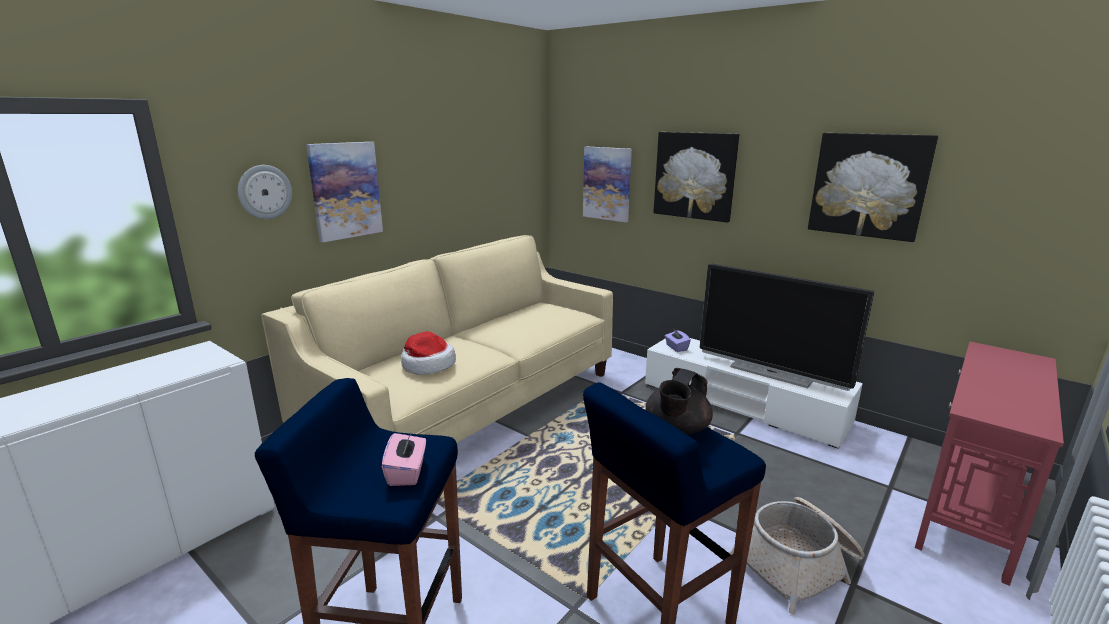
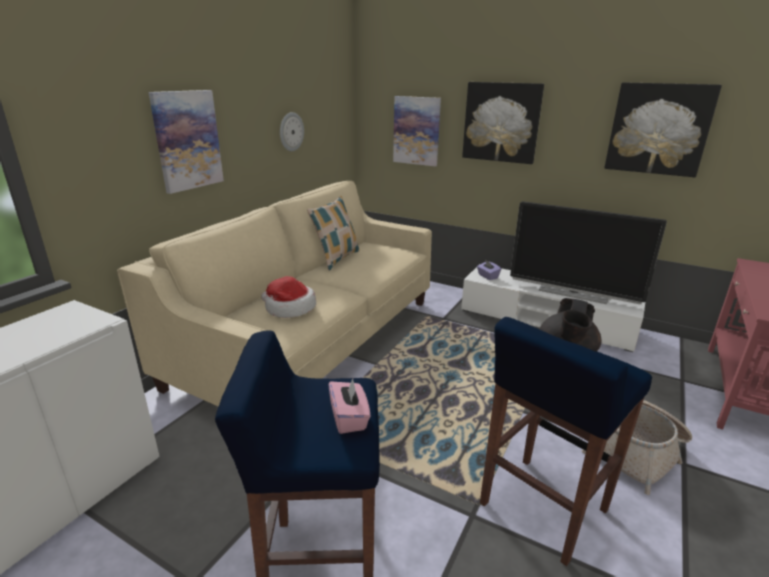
camera: 10 degrees left, 5 degrees up
wall clock [238,165,292,219] -> wall clock moved to [280,112,304,151]
none -> pillow [307,196,360,271]

